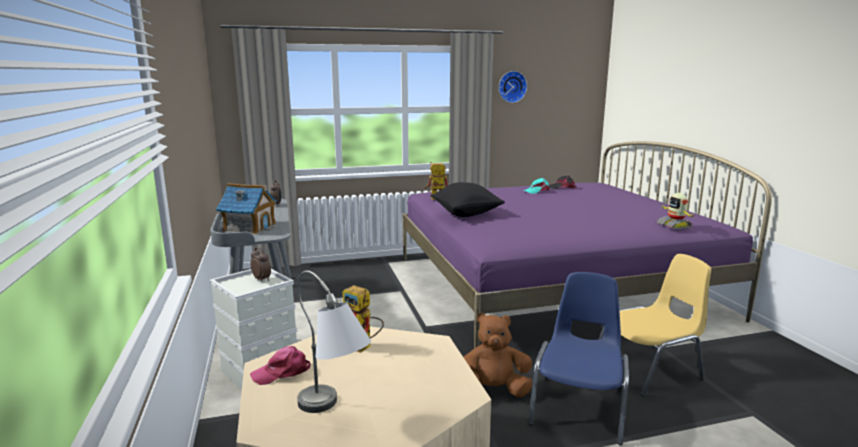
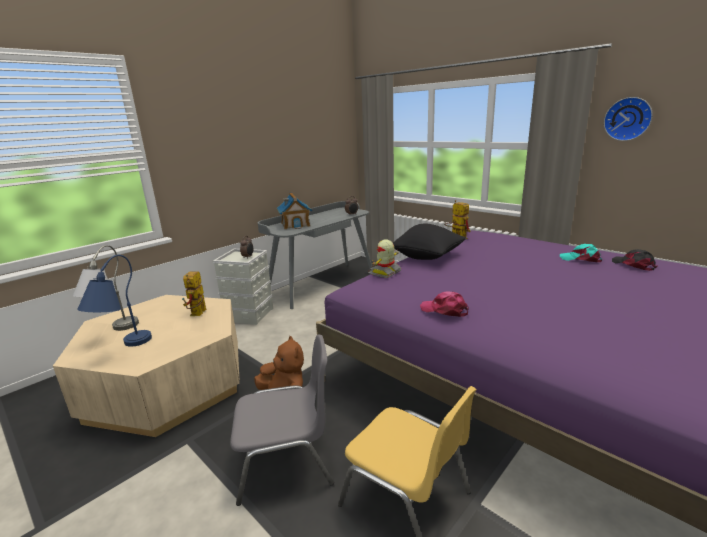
camera: 60 degrees right, 5 degrees up
pink cap [250,346,311,385] -> pink cap moved to [420,291,469,317]
blue chair [528,272,629,445] -> grey chair [230,334,334,506]
toy robot [657,193,694,229] -> toy robot moved to [368,239,401,278]
none -> blue table lamp [77,255,152,347]

